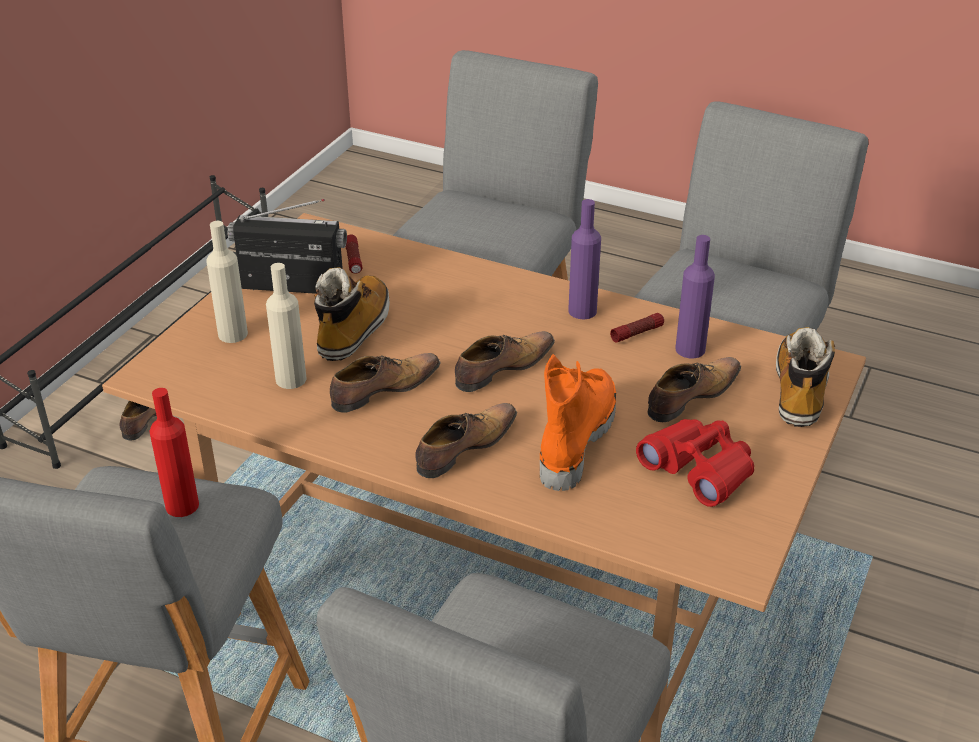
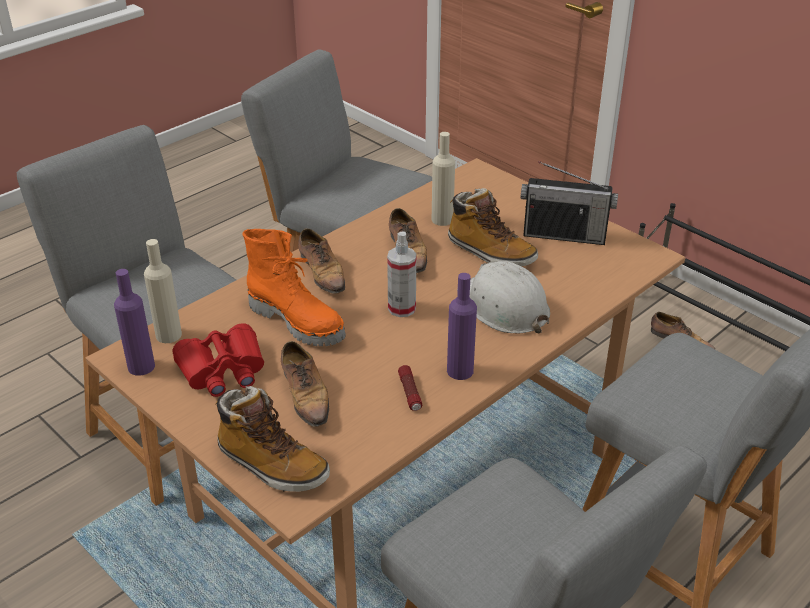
camera: 110 degrees right, 0 degrees up
red bottle [149,388,199,517] -> none
beige bottle [207,221,248,343] -> beige bottle moved to [144,239,182,343]
radio [228,199,347,294] -> radio turned 75 degrees clockwise [521,161,618,245]
flashlight [346,235,362,274] -> none
shoe [455,331,555,392] -> spray bottle [387,231,416,317]
purple bottle [675,235,715,358] -> purple bottle moved to [114,269,155,376]
none -> white hard hat [457,261,550,334]

